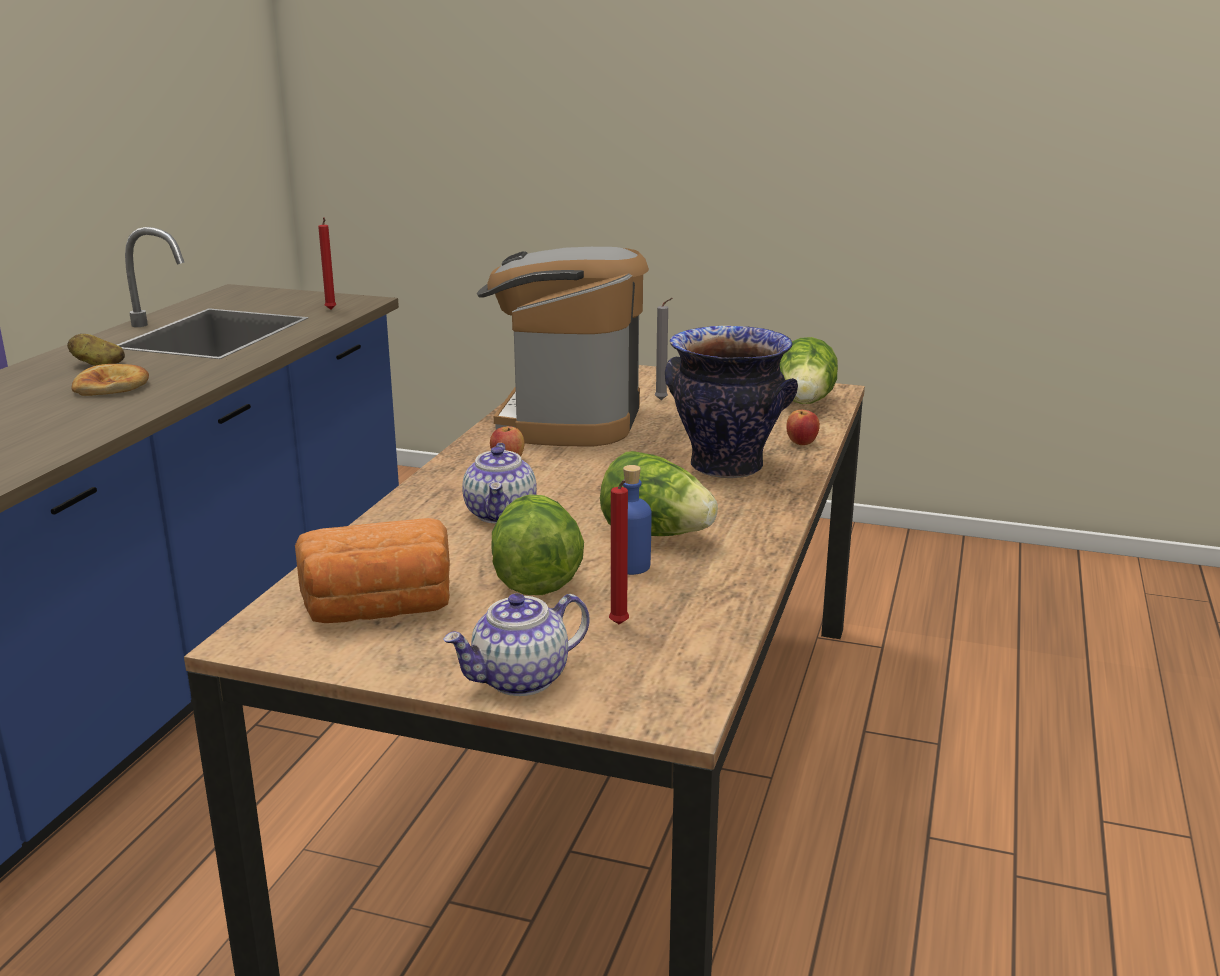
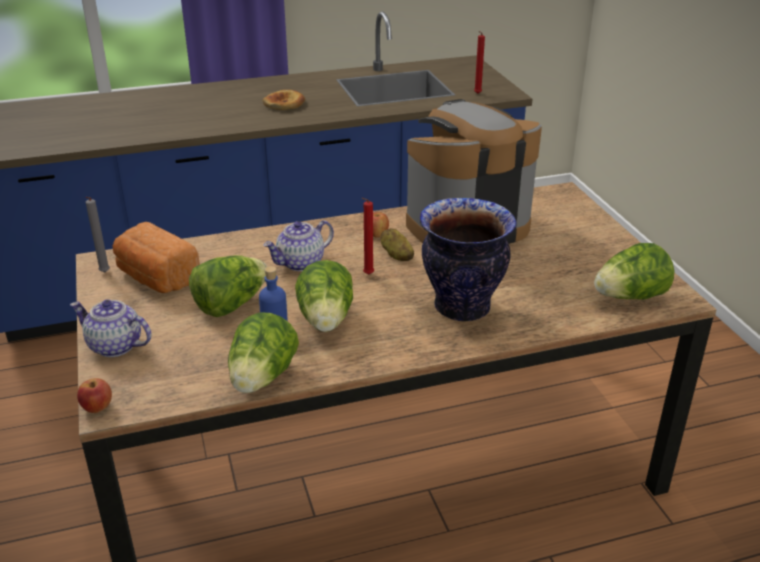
camera: 55 degrees right, 10 degrees up
potato [67,334,125,366] -> potato moved to [380,228,414,261]
red candle [609,480,629,624] -> red candle moved to [362,198,374,275]
grey candle [655,298,673,400] -> grey candle moved to [86,197,110,272]
apple [786,410,820,445] -> apple moved to [77,378,112,413]
none -> lettuce [228,312,299,393]

